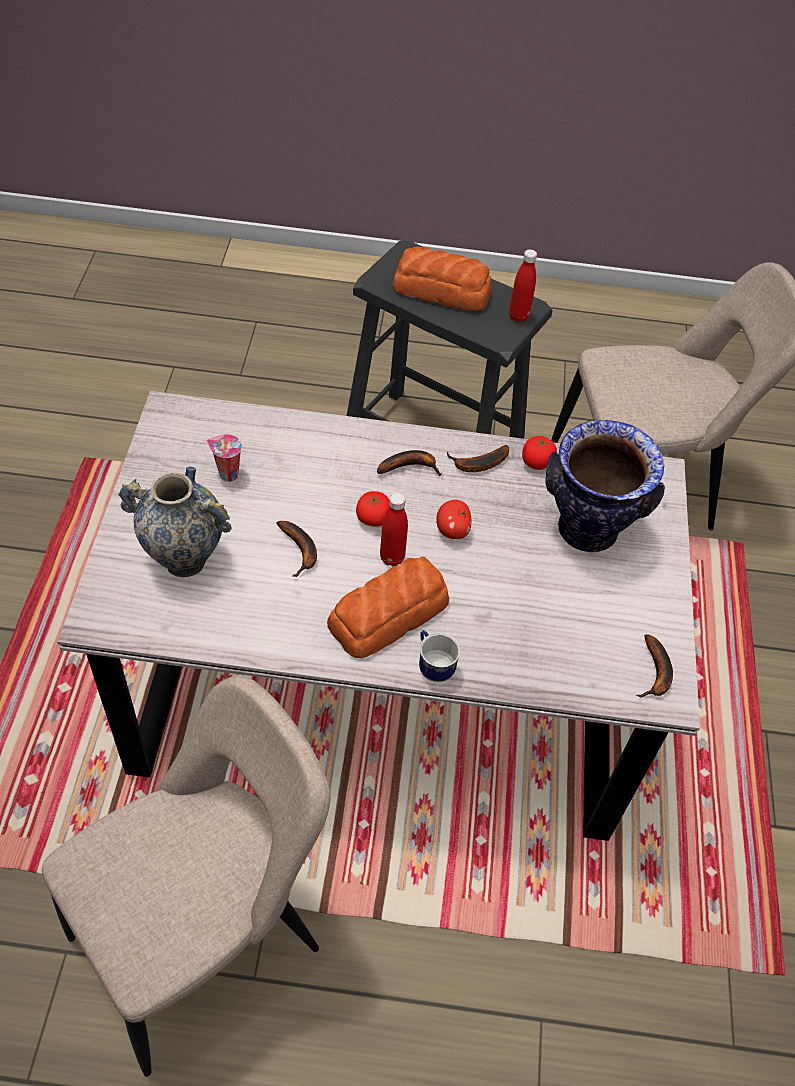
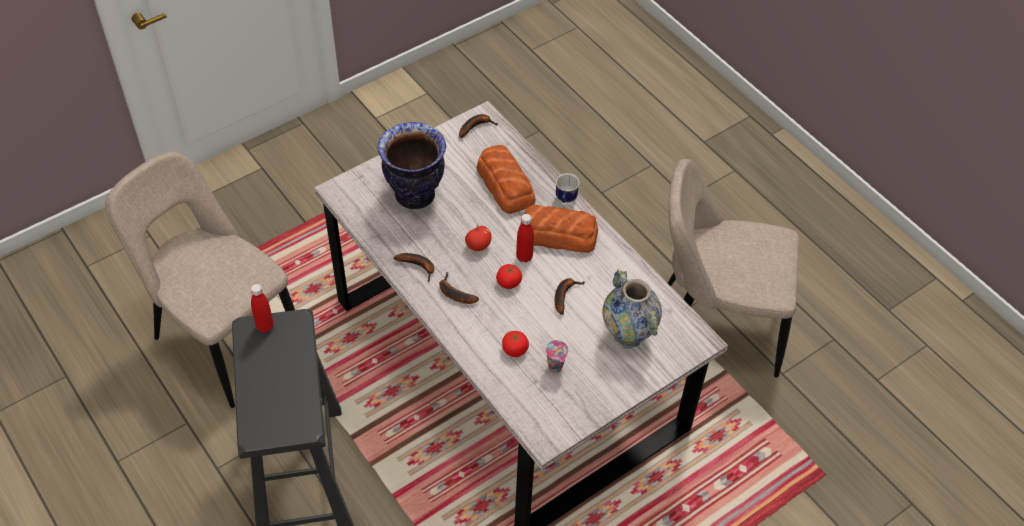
camera: 130 degrees left, 0 degrees up
bread [392,247,492,311] -> bread moved to [476,145,536,214]
tomato [522,436,557,470] -> tomato moved to [502,331,529,357]

